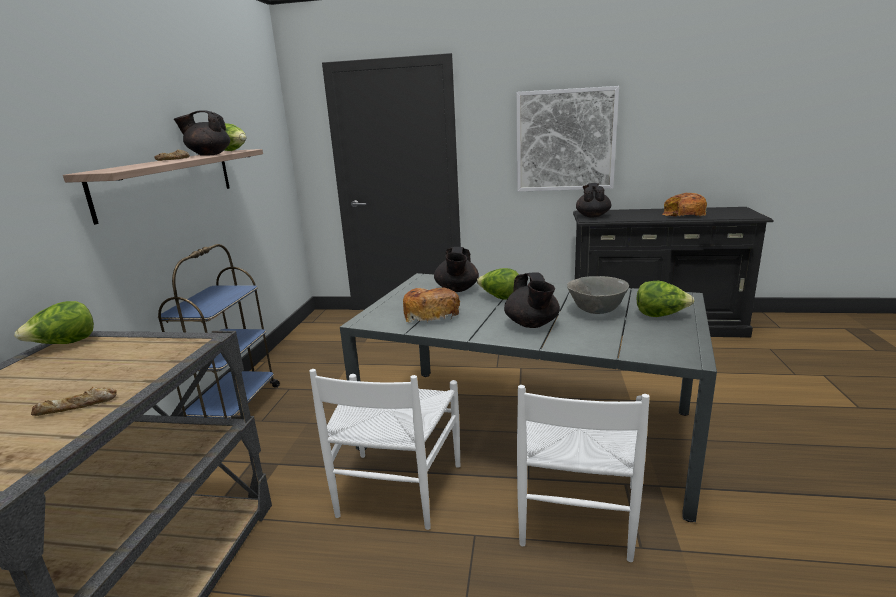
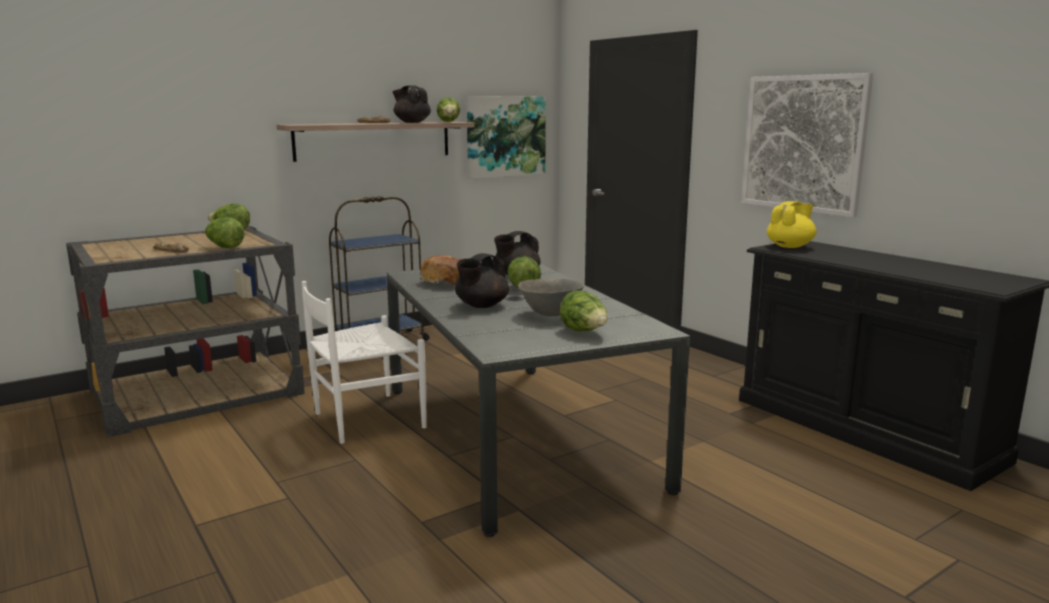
camera: 45 degrees right, 5 degrees down
white chair [517,385,650,562] -> none
black teapot [576,183,611,217] -> yellow teapot [767,201,817,248]
bread [662,193,707,217] -> none
none -> lettuce [204,217,245,248]
none -> picture [467,96,546,179]

